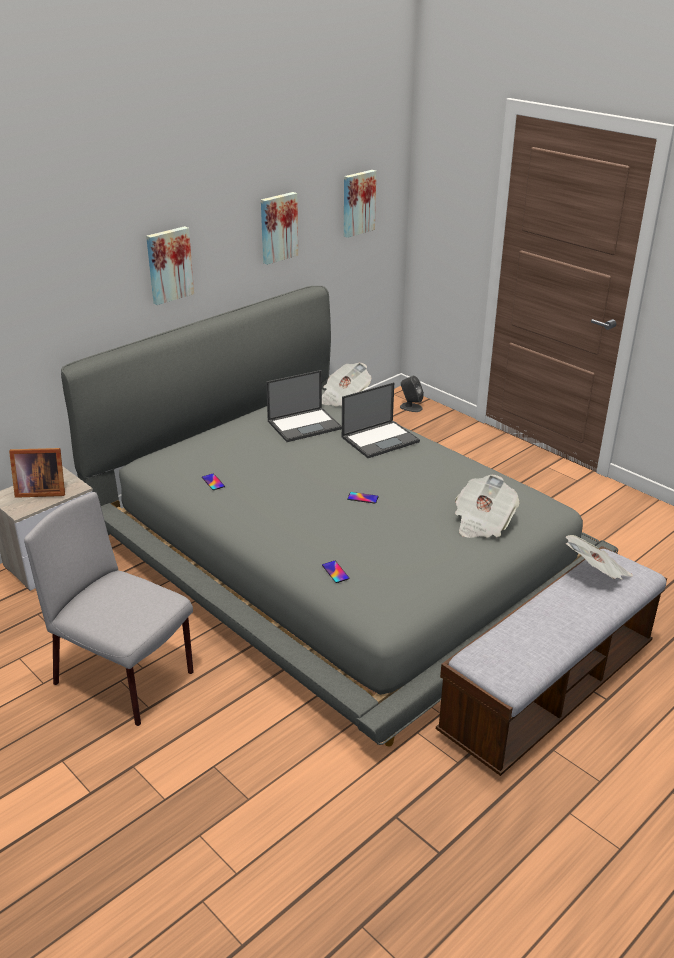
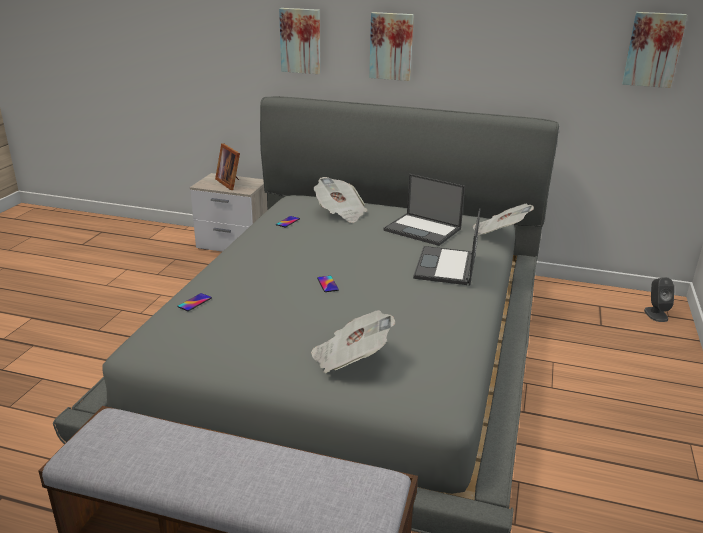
camera: 60 degrees right, 5 degrees down
grey chair [24,492,194,726] -> none
picture [261,192,298,265] -> picture moved to [279,8,320,74]
laptop [342,382,420,458] -> laptop turned 75 degrees clockwise [413,208,481,286]
newspaper [566,535,633,580] -> newspaper moved to [314,177,367,223]

